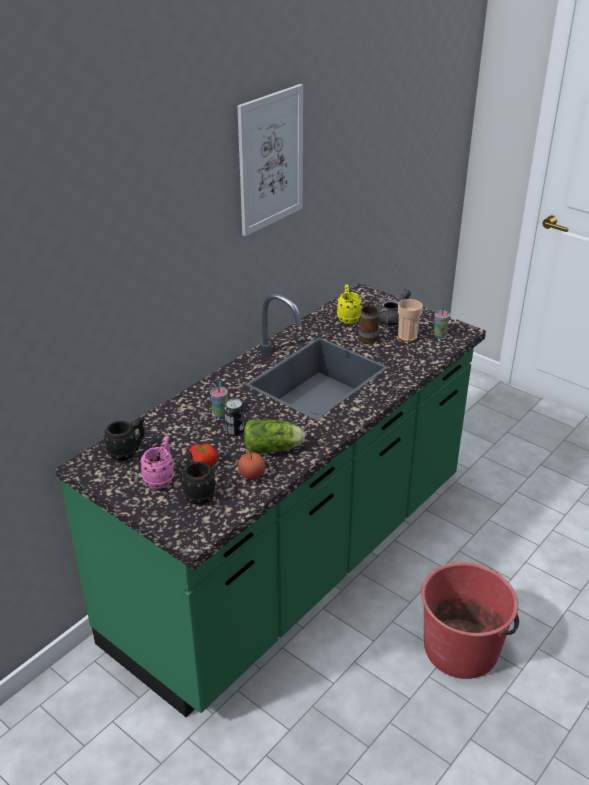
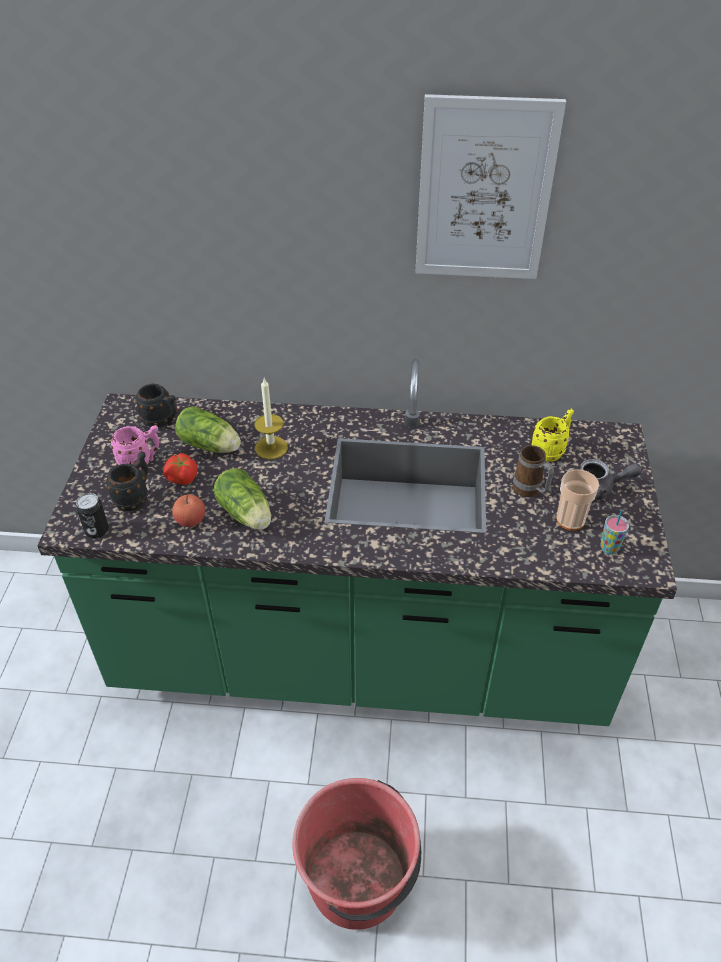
camera: 55 degrees right, 10 degrees up
cup [210,380,228,418] -> candle [254,378,288,459]
can [224,398,244,436] -> can moved to [76,493,109,538]
none -> lettuce [175,406,241,453]

